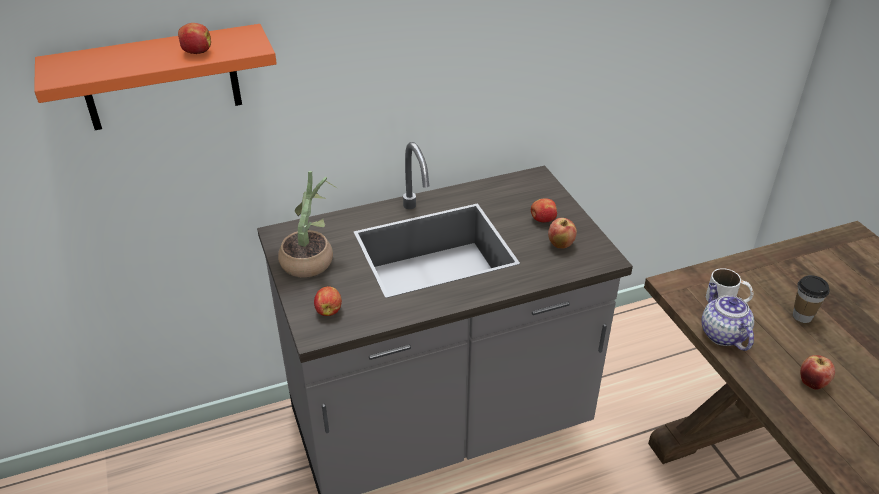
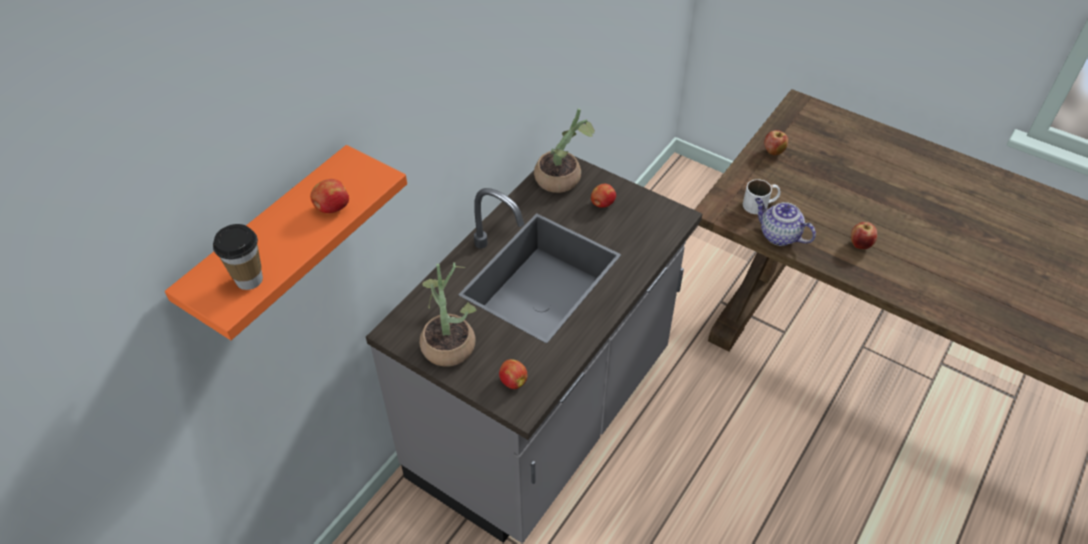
camera: 35 degrees left, 10 degrees up
apple [548,218,577,249] -> apple moved to [764,130,788,155]
cup [793,275,830,323] -> cup moved to [213,224,263,290]
none -> potted plant [534,108,595,193]

